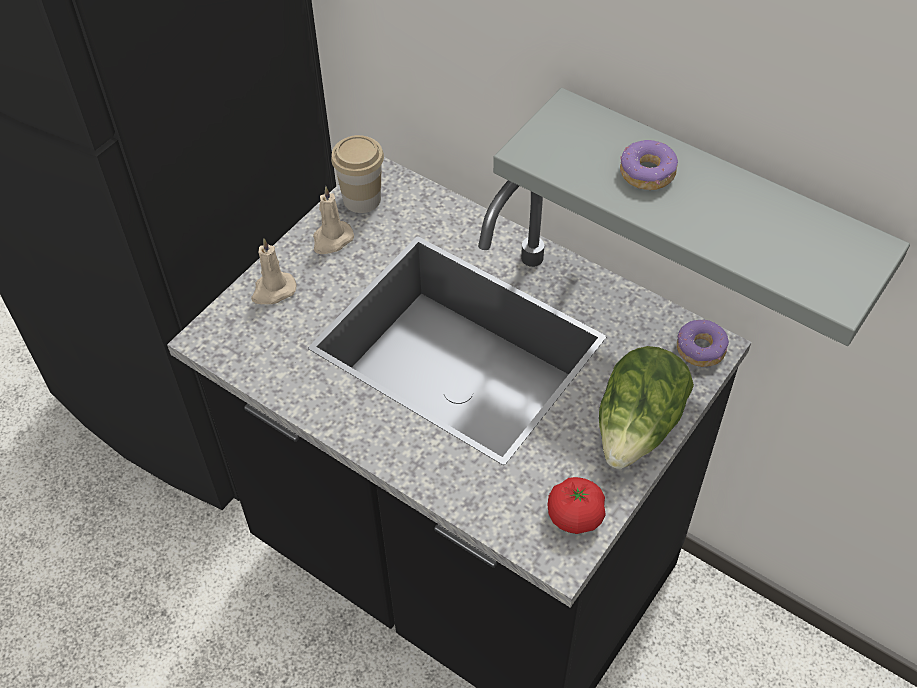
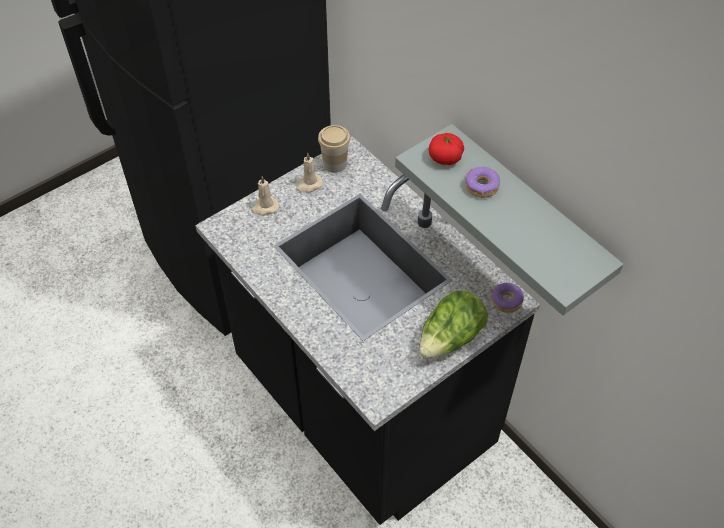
camera: 15 degrees right, 0 degrees up
tomato [548,477,606,534] -> tomato moved to [429,133,464,165]

